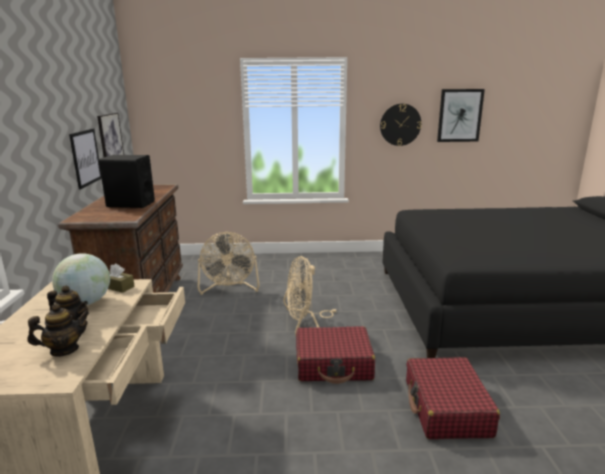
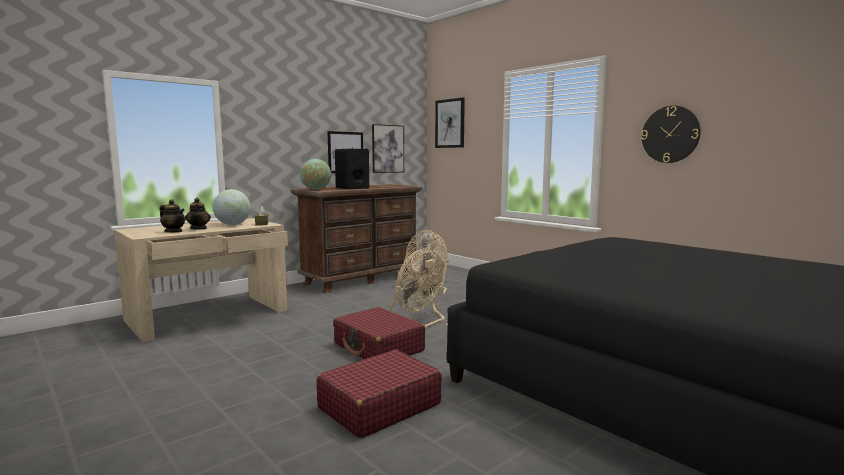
camera: 50 degrees right, 10 degrees down
picture [437,89,485,142] -> picture moved to [435,98,465,148]
none -> globe [300,159,331,190]

